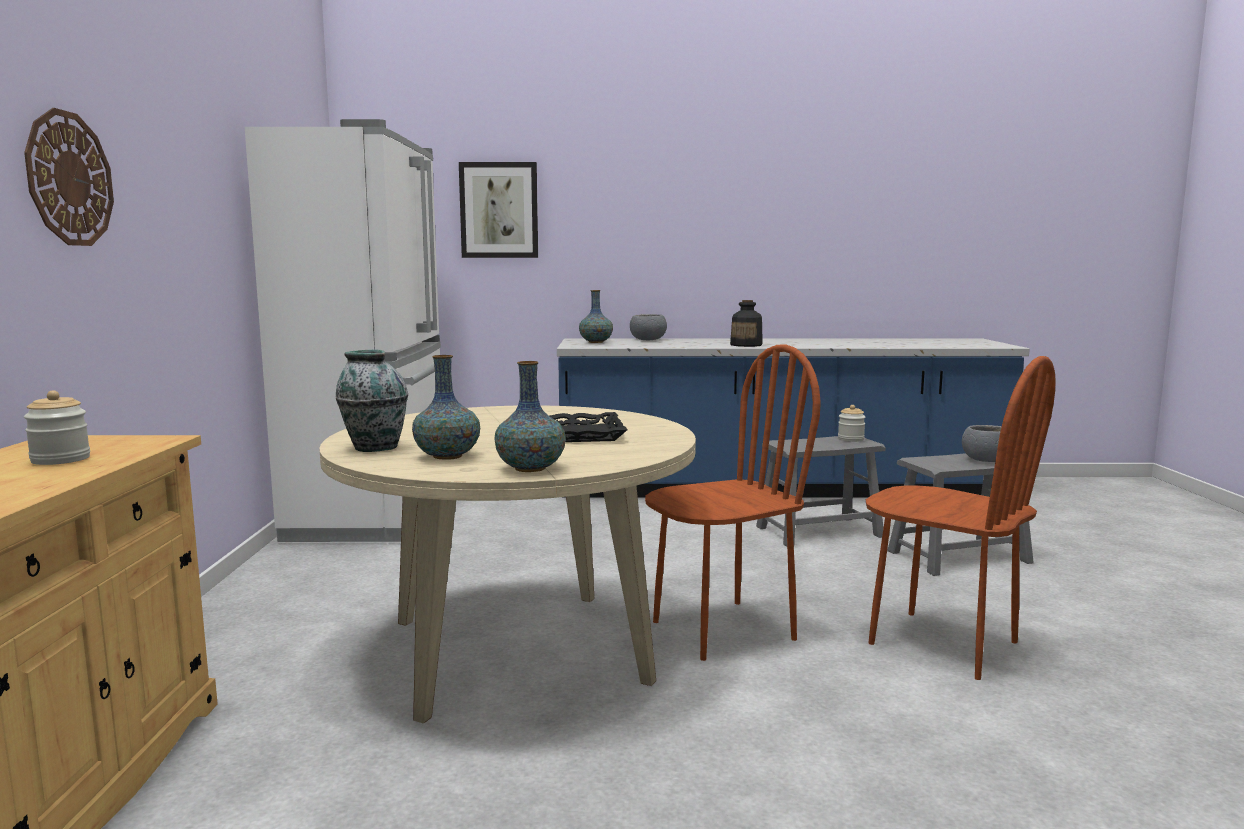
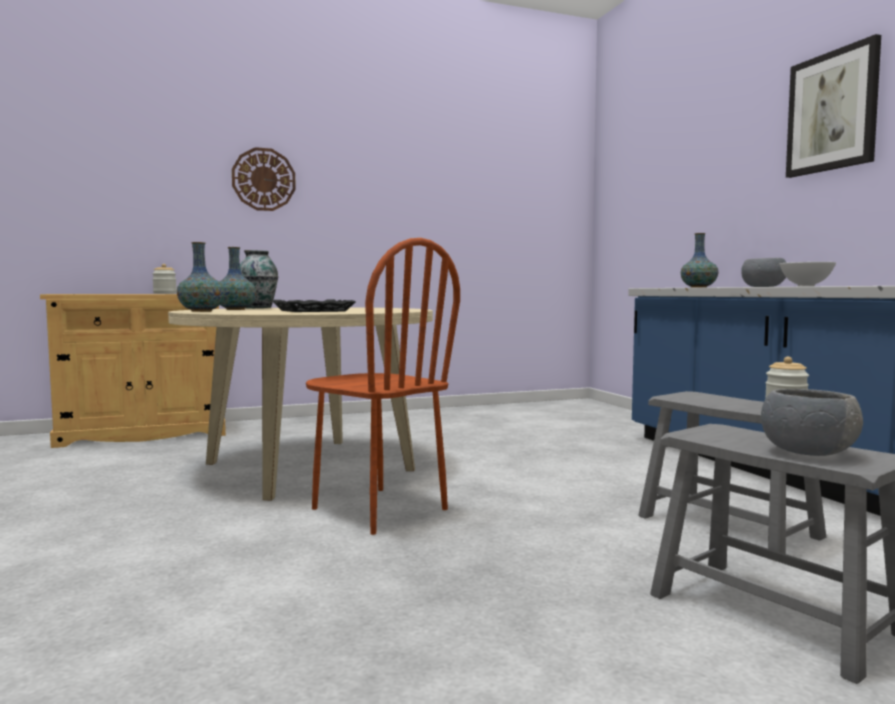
camera: 70 degrees right, 5 degrees down
white fridge [245,119,441,542] -> none
picture [459,162,538,258] -> picture moved to [786,34,881,178]
bottle [730,300,763,347] -> white bowl [780,262,836,286]
brown chair [865,356,1056,680] -> none

